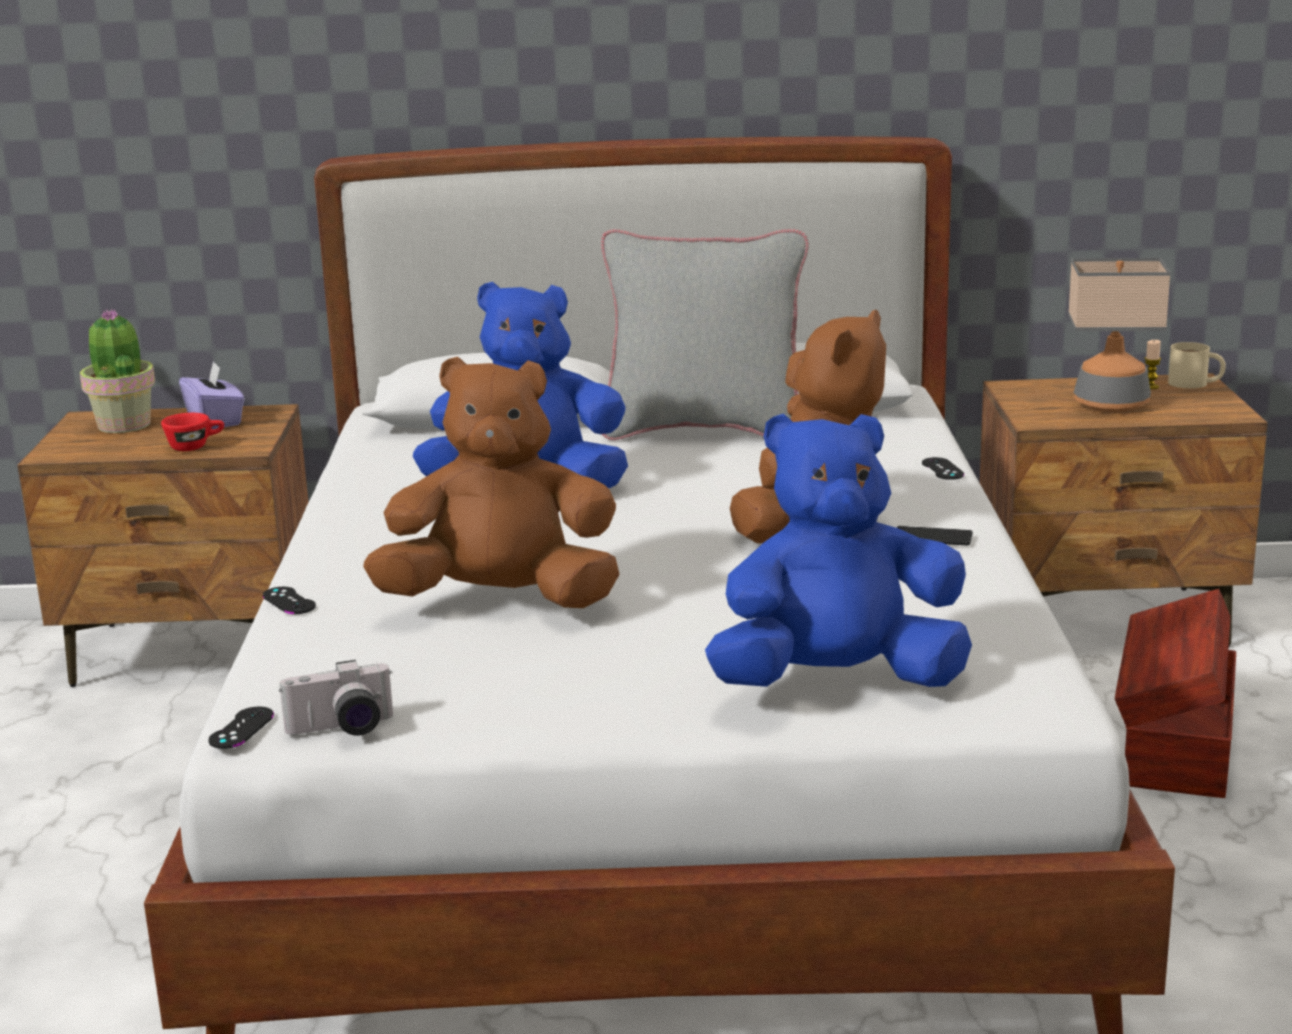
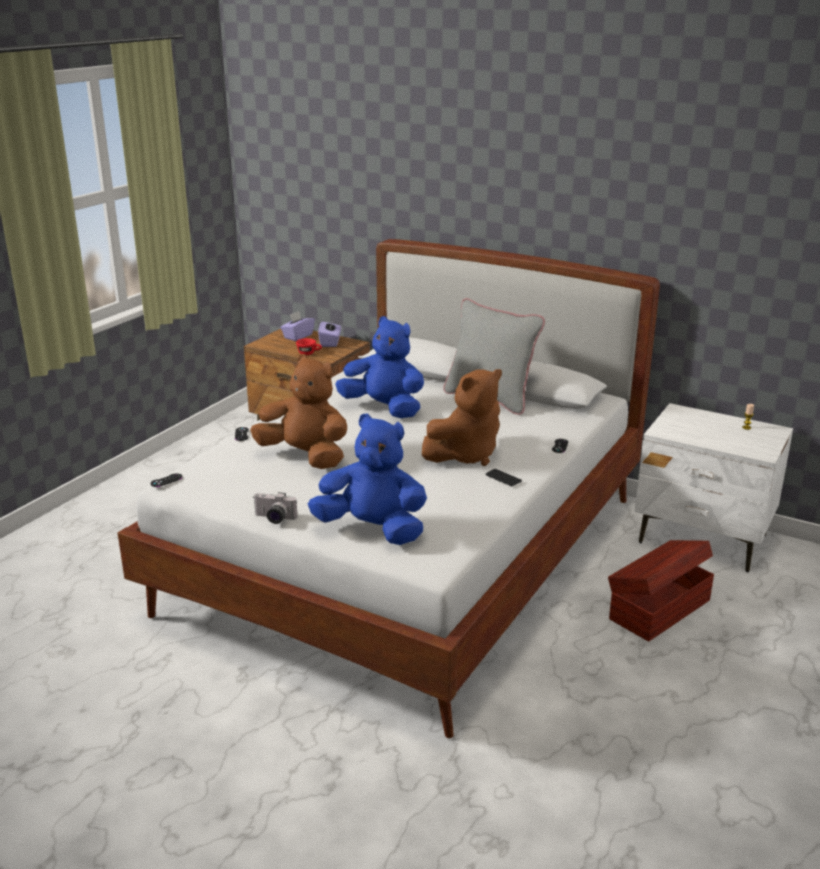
camera: 30 degrees right, 5 degrees up
potted plant [80,309,155,433] -> purple tissue box [280,311,315,341]
camera [279,660,393,736] -> camera moved to [254,492,297,524]
brown nightstand [980,373,1268,647] -> white nightstand [635,403,793,572]
table lamp [1068,258,1171,412] -> none
beige mug [1168,342,1226,389] -> none

